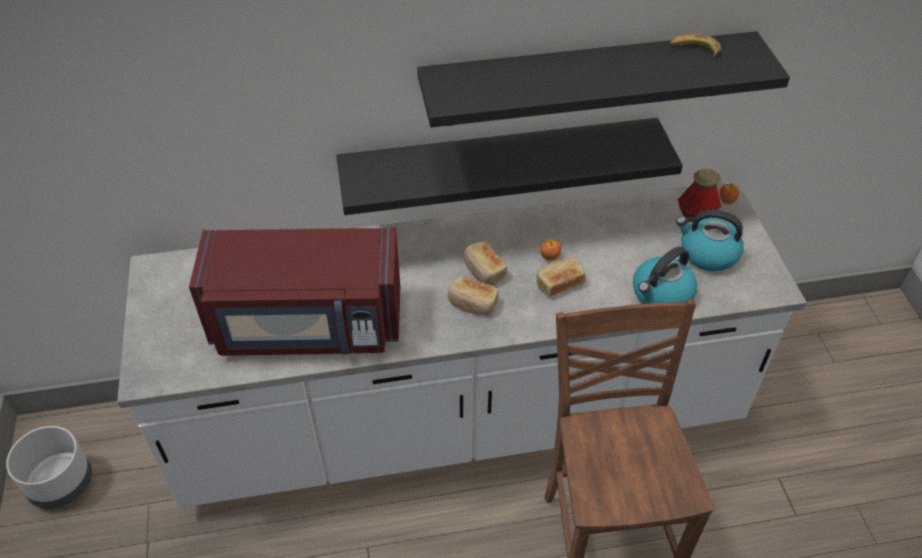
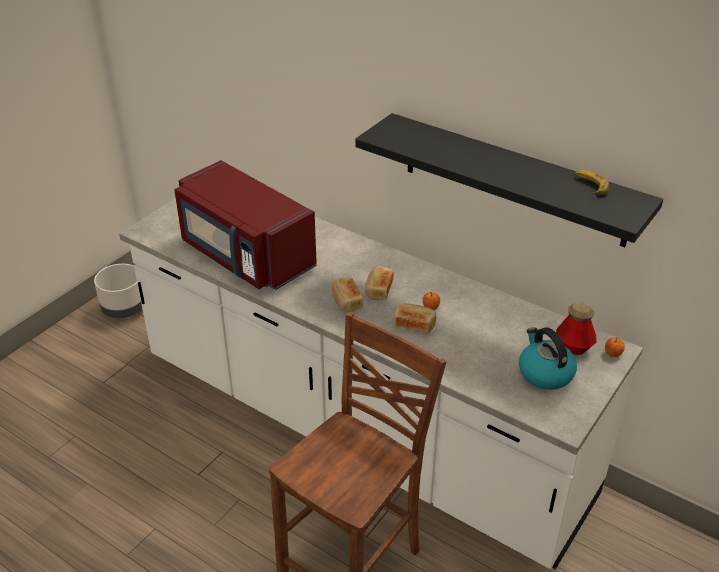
camera: 45 degrees right, 10 degrees down
black shelf [336,118,683,215] -> none
kettle [633,247,697,304] -> none

